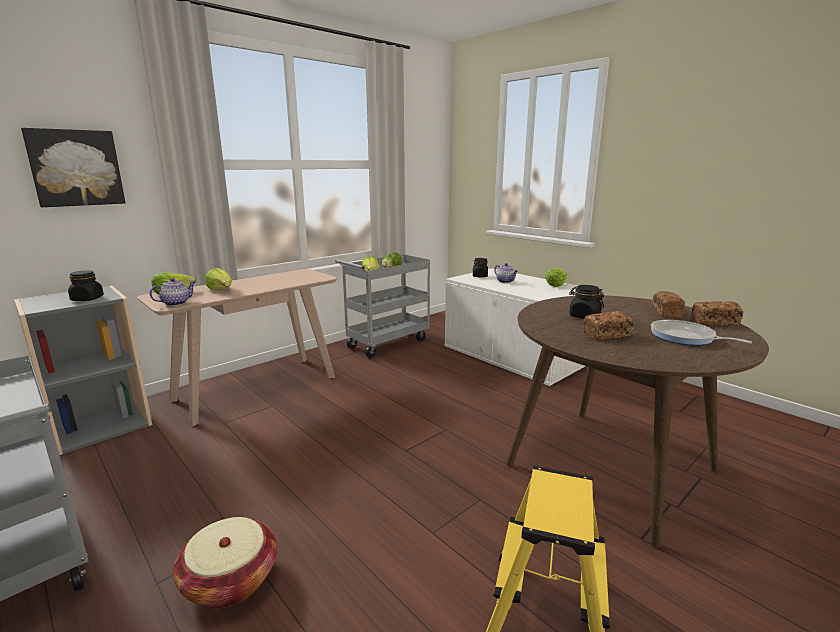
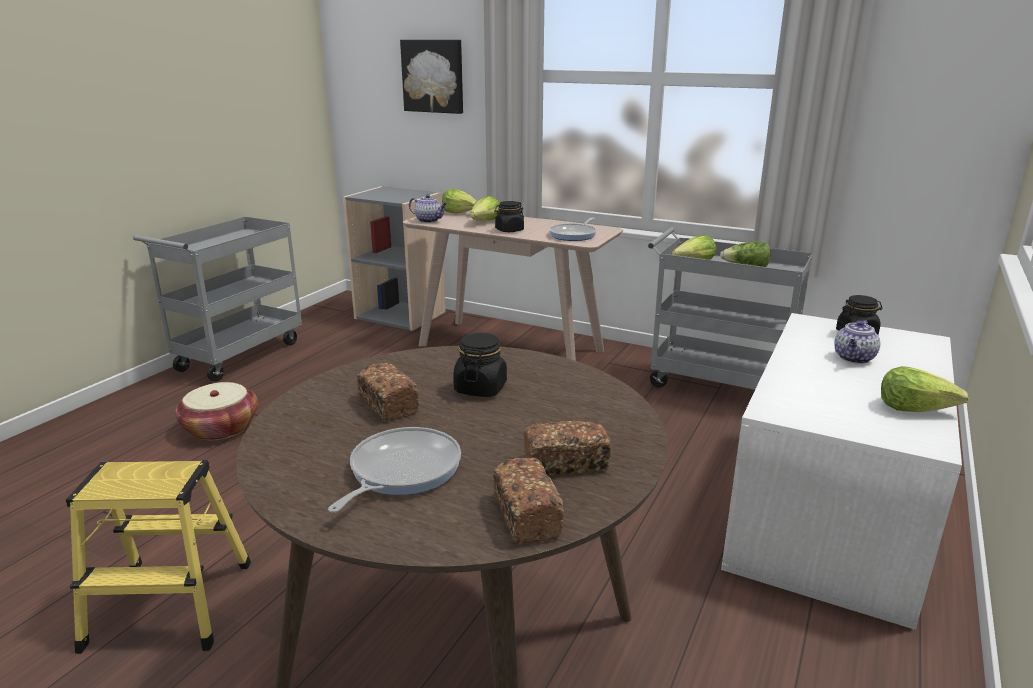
camera: 70 degrees right, 5 degrees up
black jar [68,270,104,301] -> black jar moved to [494,201,524,232]
none -> frying pan [549,218,597,241]

